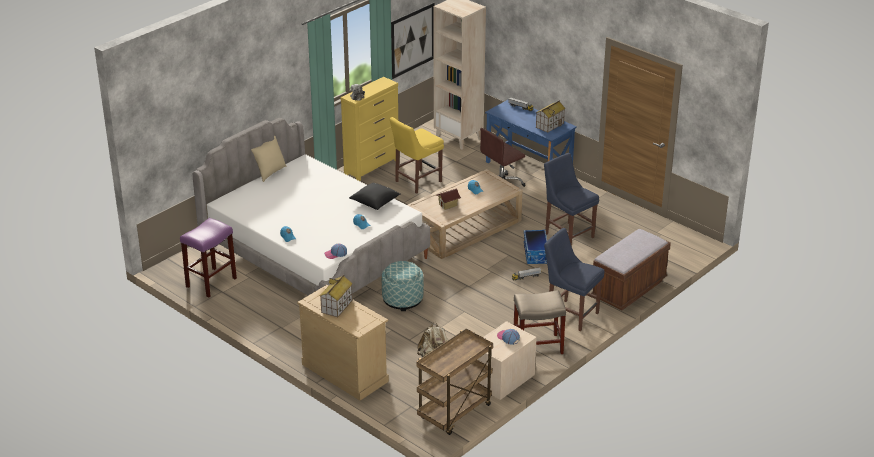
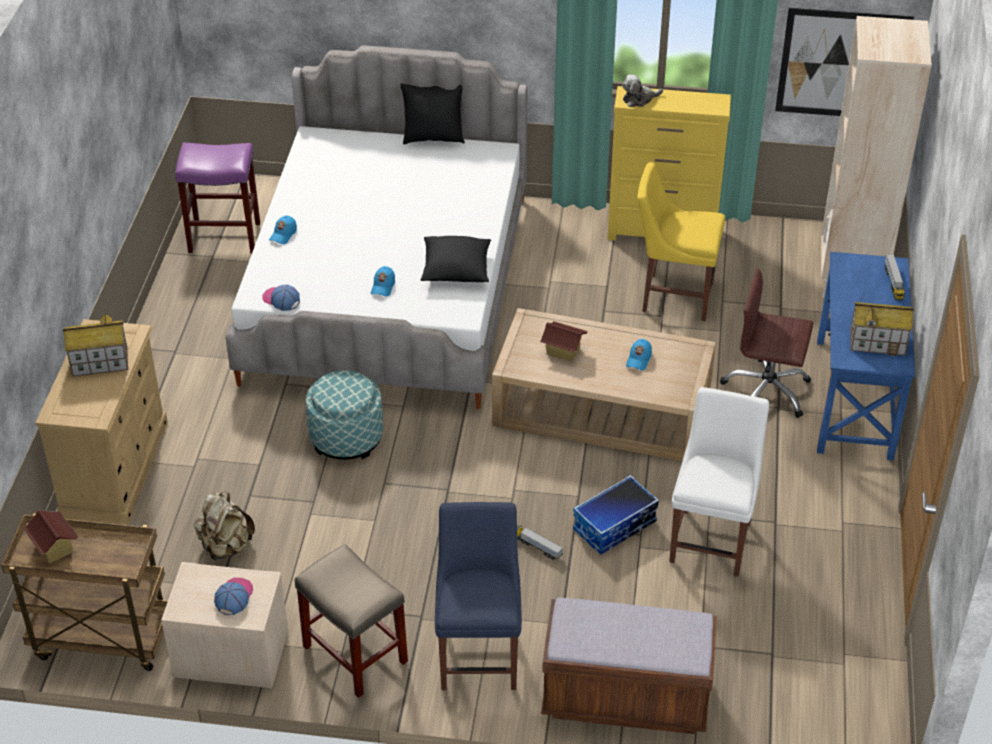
camera: 55 degrees right, 10 degrees up
beige pillow [251,136,286,182] -> black pillow [400,84,465,144]
blue chair [544,153,599,246] -> white chair [669,387,769,577]
none -> toy house [23,510,78,563]

